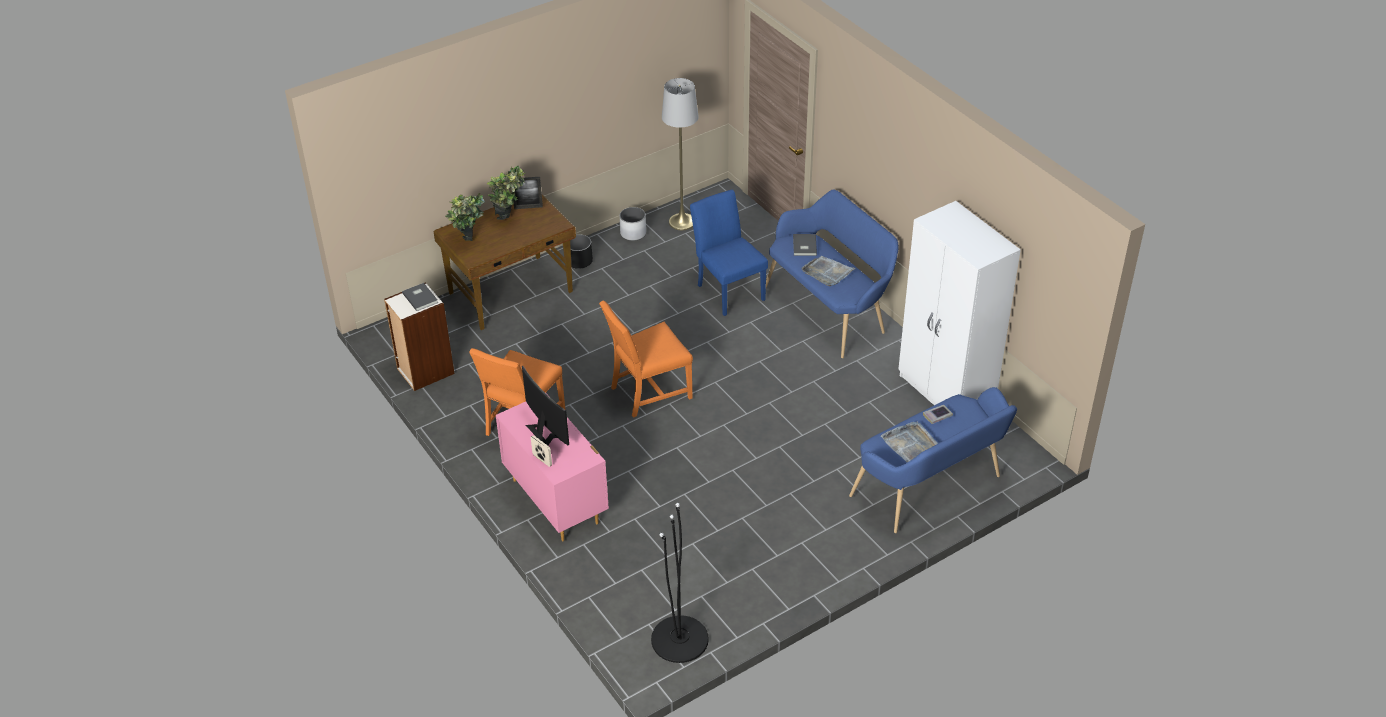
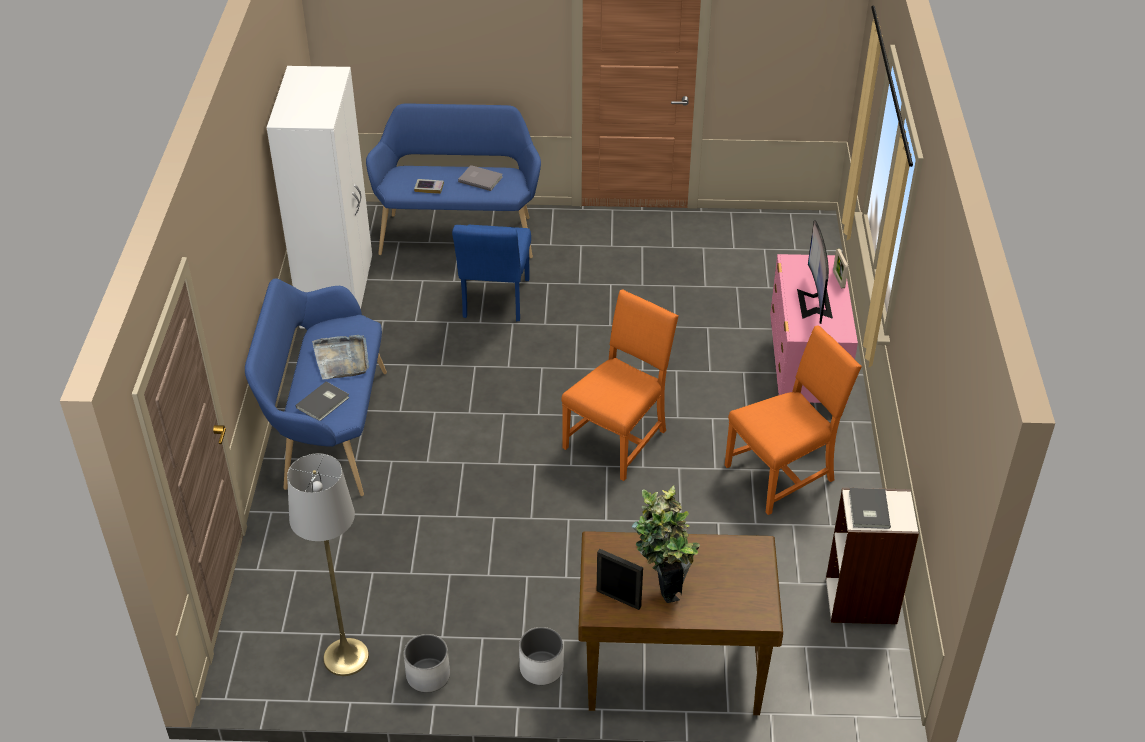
camera: 145 degrees left, 0 degrees up
potted plant [445,193,485,241] -> none
black planter [570,234,593,269] -> white planter [519,627,563,685]
orange chair [599,301,693,418] -> orange chair turned 60 degrees counterclockwise [561,290,679,481]
black floor lamp [651,503,709,663] -> none
blue chair [690,190,768,316] -> blue chair moved to [452,225,531,321]
grey tray [881,422,938,462] -> grey book [458,165,503,191]

